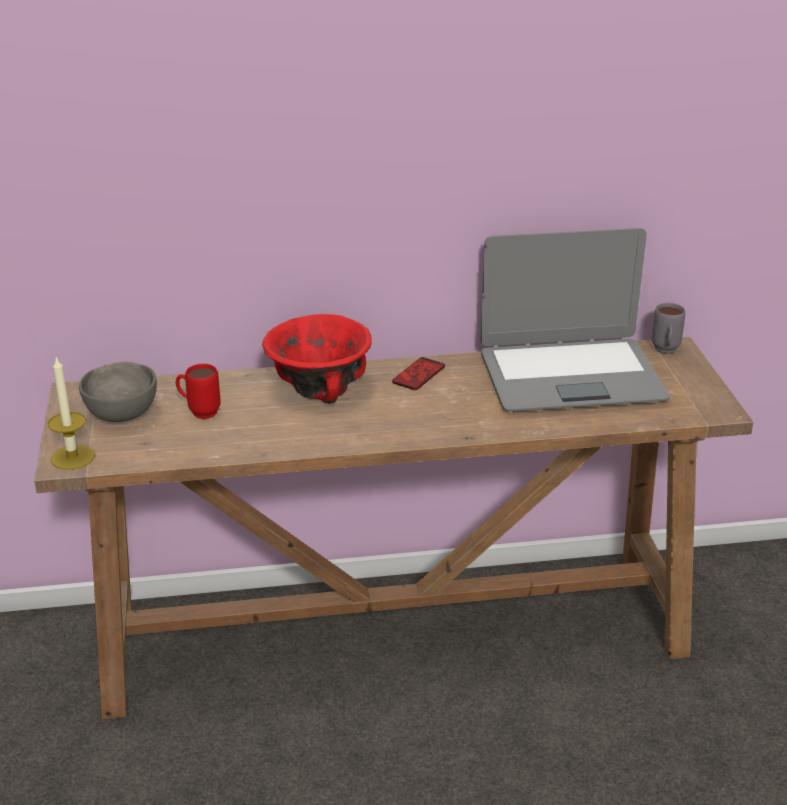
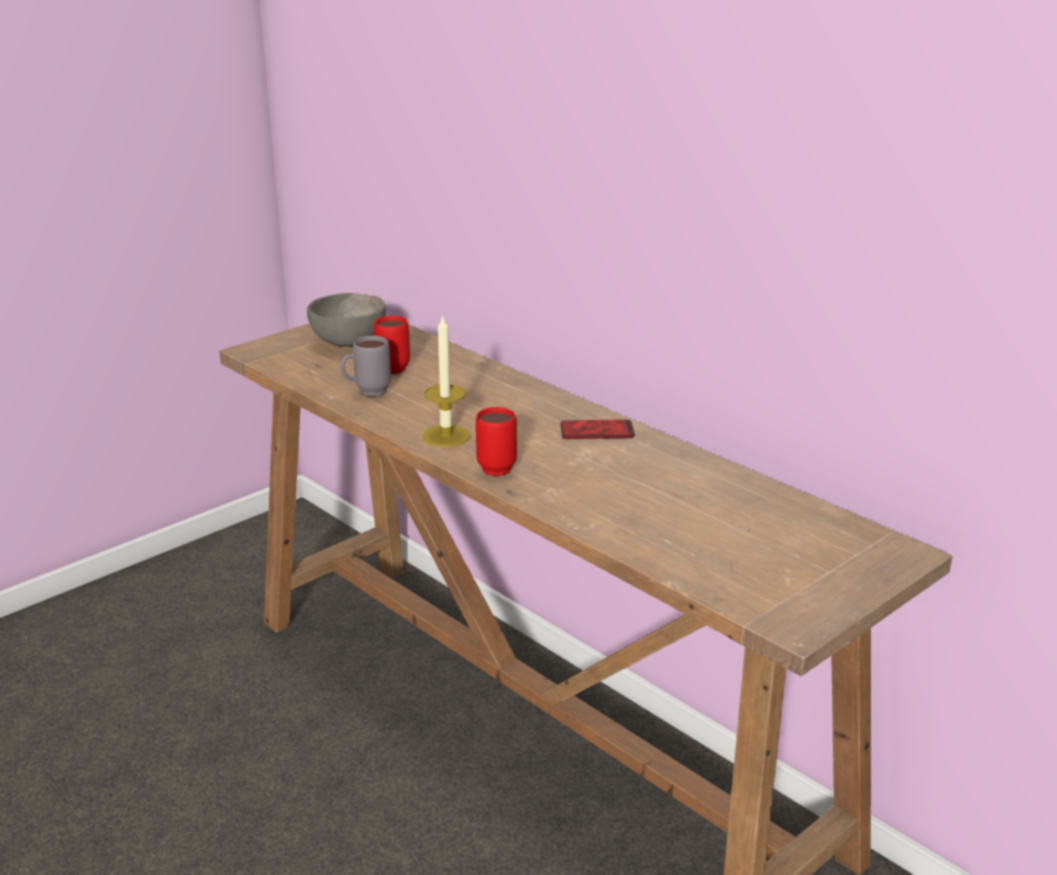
camera: 55 degrees right, 5 degrees down
candle [48,357,95,470] -> candle moved to [422,314,471,447]
red bowl [262,314,372,404] -> none
laptop [481,228,670,412] -> none
grey mug [652,303,685,354] -> grey mug moved to [340,336,391,396]
none -> red mug [476,407,517,476]

